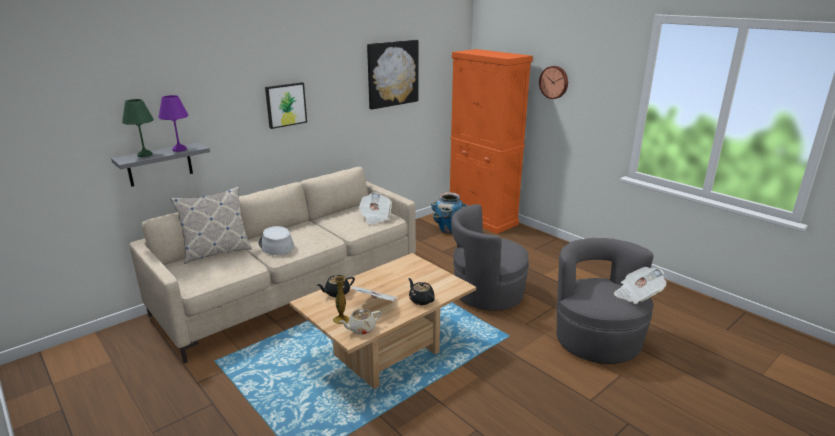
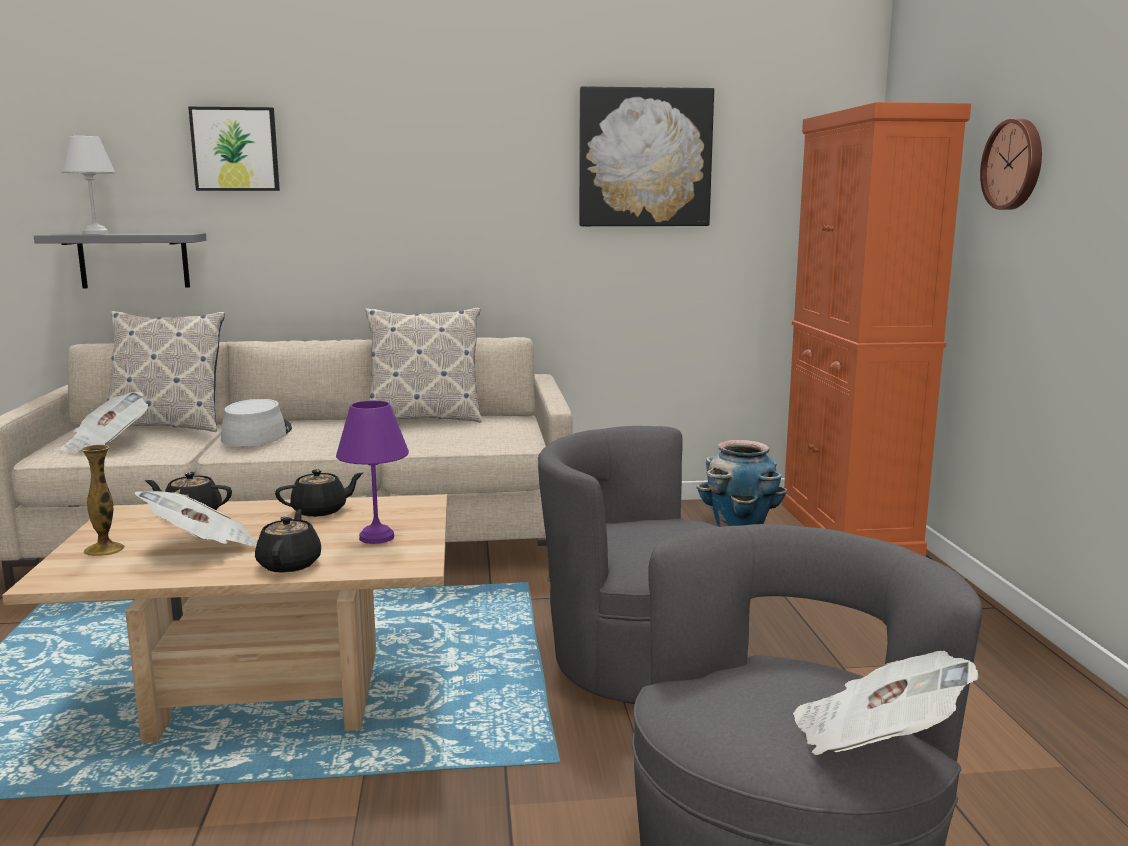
camera: 35 degrees right, 10 degrees down
green table lamp [122,99,154,157] -> white table lamp [62,136,115,234]
purple table lamp [158,95,188,152] -> purple table lamp moved to [336,400,409,544]
picture [265,82,307,129] -> picture moved to [188,107,280,191]
beige teapot [339,309,381,335] -> none
newspaper [358,192,392,225] -> newspaper moved to [60,392,148,452]
none -> black teapot [275,469,363,517]
none -> pillow [365,307,482,422]

